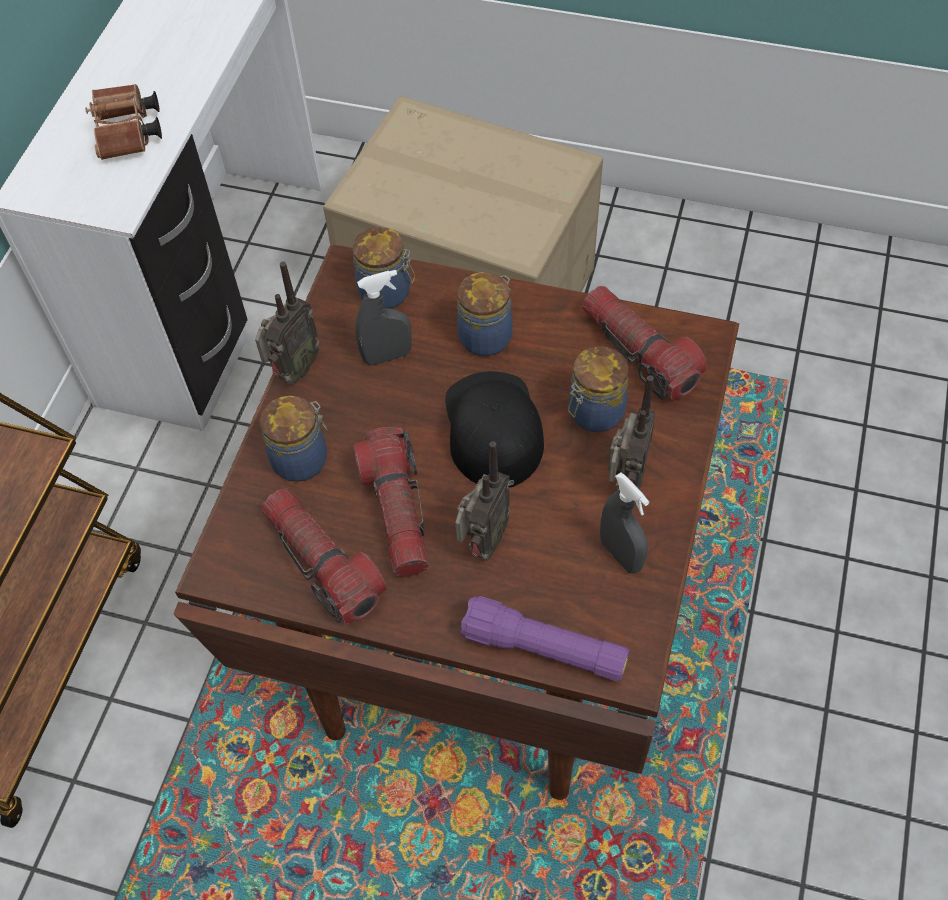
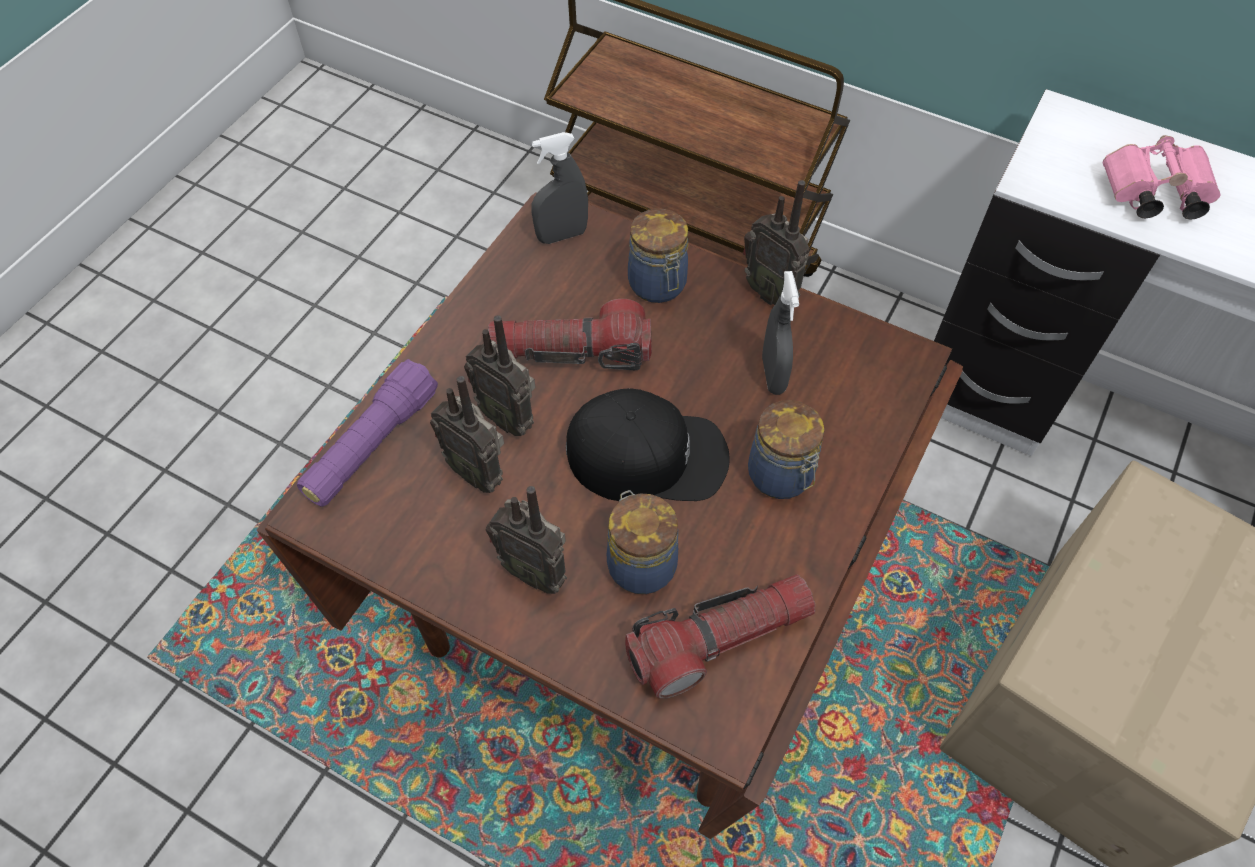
camera: 100 degrees right, 0 degrees up
brown binoculars [85,84,162,160] -> pink binoculars [1103,135,1220,219]
flashlight [262,488,387,624] -> none
jar [352,227,415,309] -> none
grey spray bottle [600,473,649,573] -> grey spray bottle moved to [531,132,588,244]
none -> radio [430,376,504,493]

